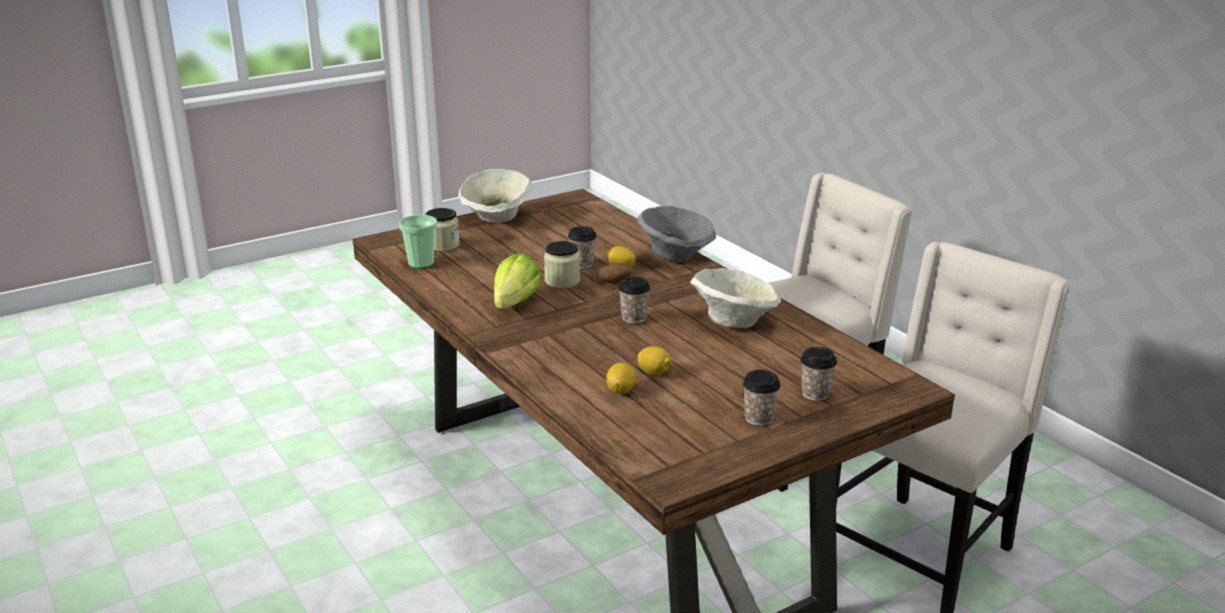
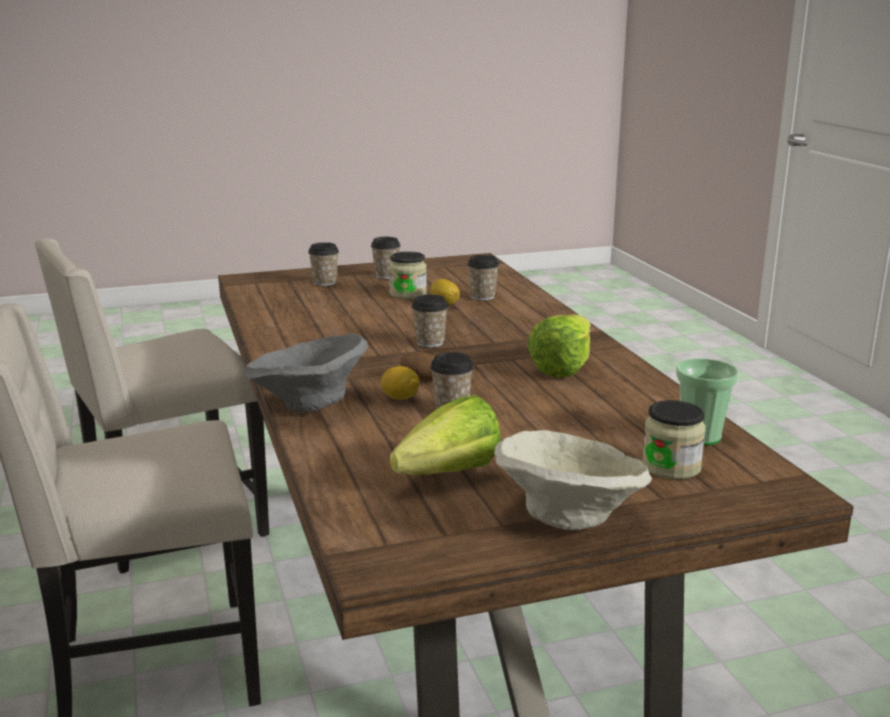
camera: 165 degrees left, 5 degrees down
jar [544,241,580,288] -> jar moved to [389,252,427,299]
lemon [606,363,636,394] -> cup [467,255,499,300]
beige bowl [690,268,781,328] -> none
none -> lettuce [390,395,501,475]

